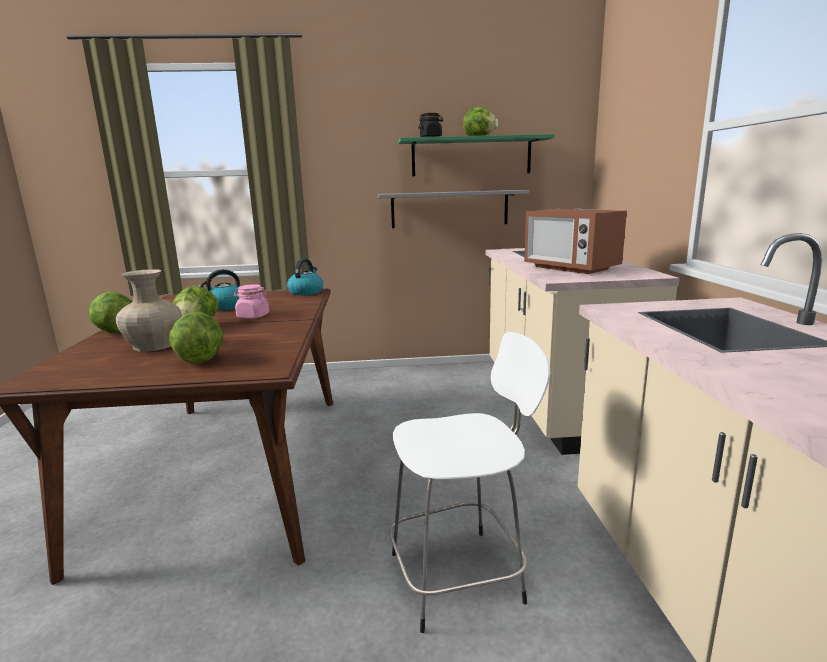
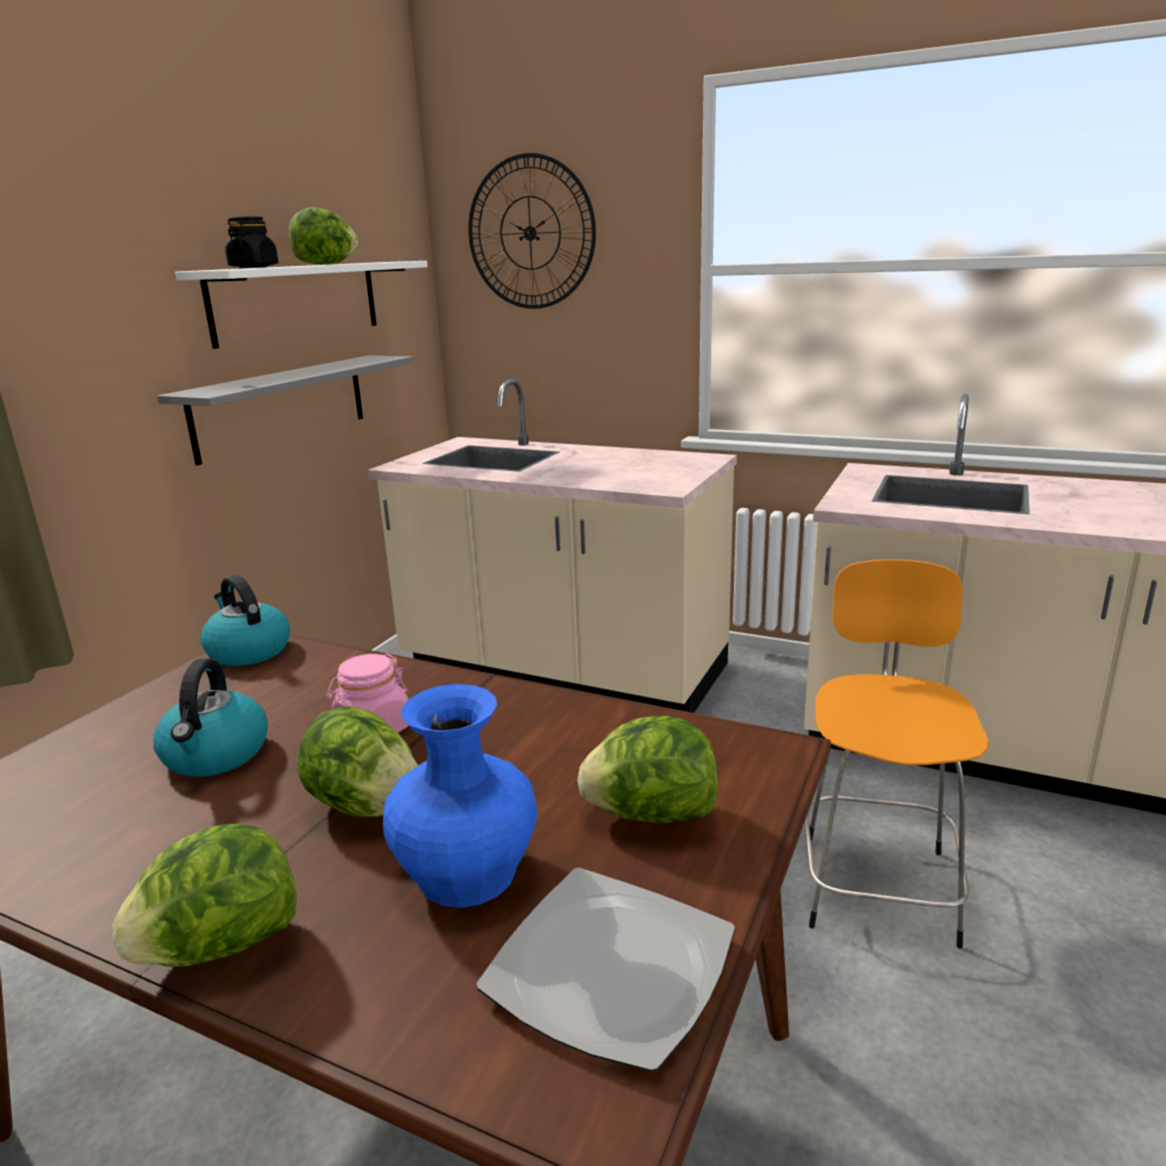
camera: 60 degrees left, 5 degrees up
beige vase [116,269,182,352] -> blue vase [383,684,537,908]
white stool [389,332,550,633] -> orange stool [804,559,989,949]
green shelf [398,134,555,176] -> white shelf [175,261,428,349]
microwave [524,209,627,274] -> none
none -> wall clock [468,153,596,309]
none -> plate [477,867,735,1072]

